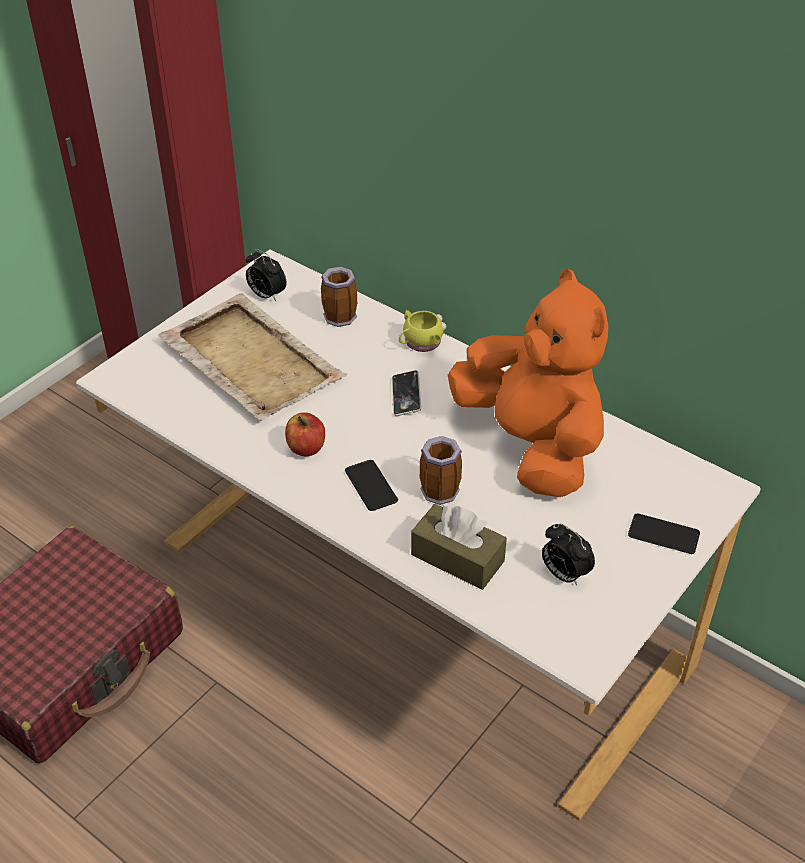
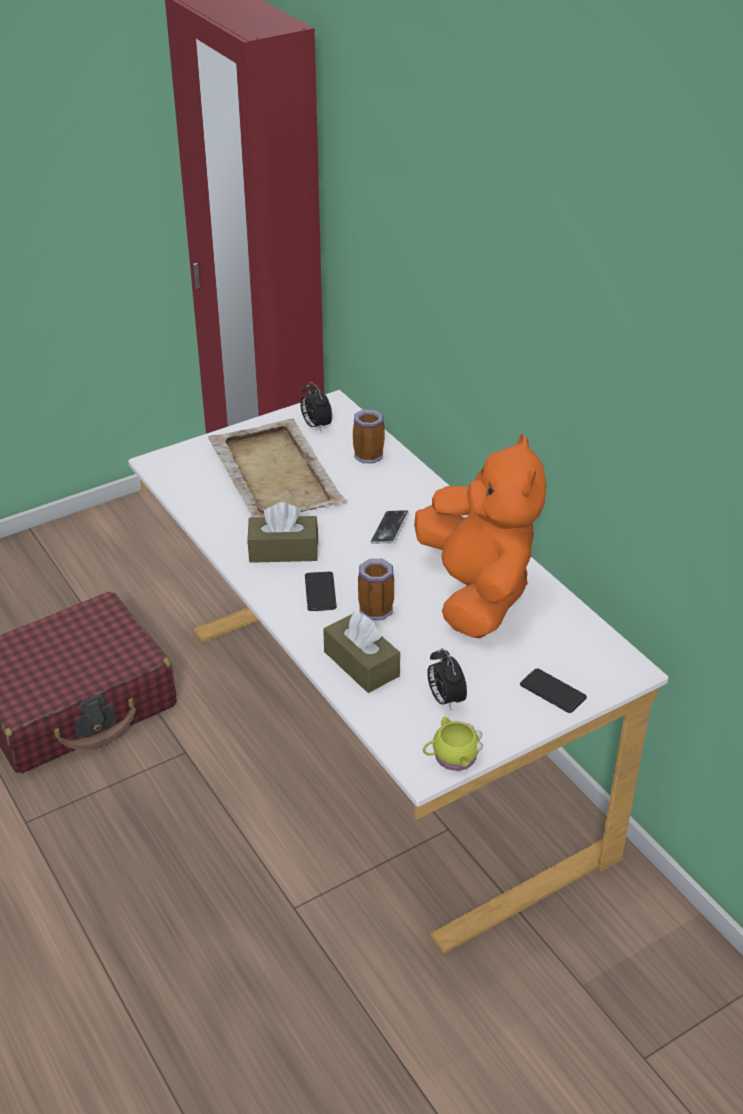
camera: 20 degrees right, 5 degrees down
apple [285,412,325,456] -> brown tissue box [247,502,318,563]
yellow mug [399,310,446,352] -> yellow mug moved to [423,717,483,771]

